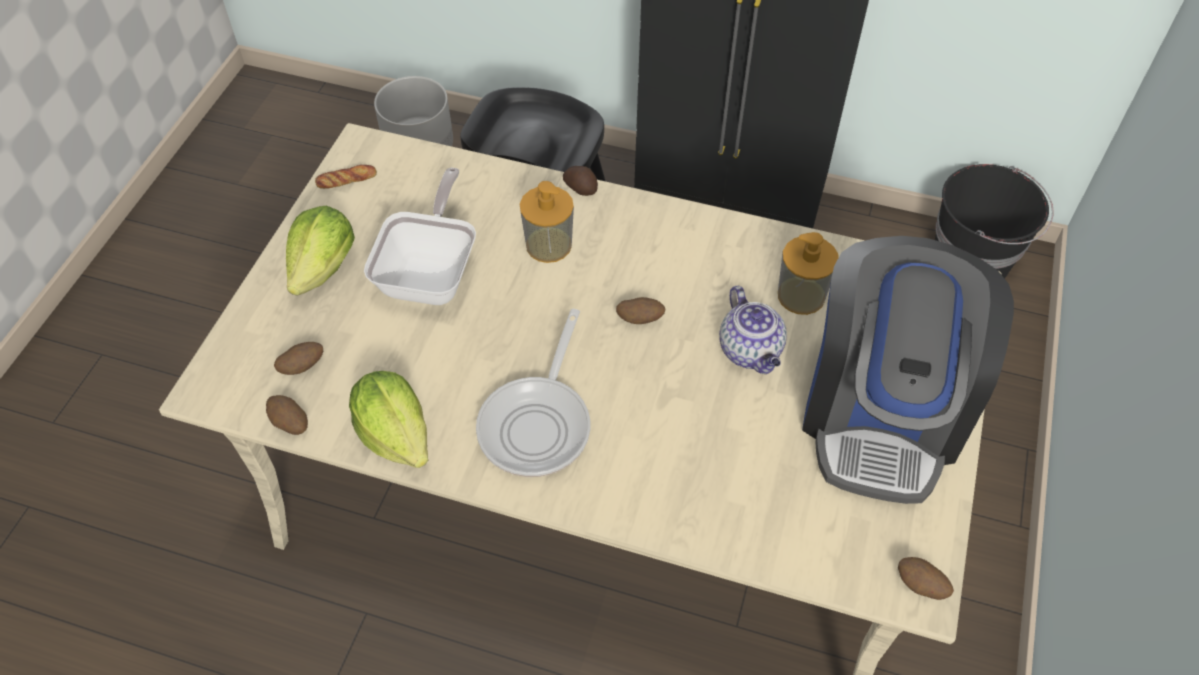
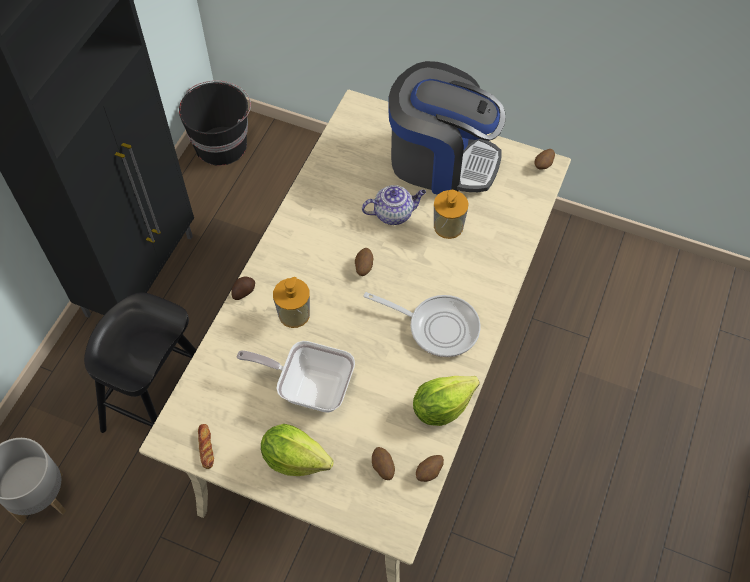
camera: 85 degrees left, 5 degrees up
soap dispenser [778,232,839,315] -> soap dispenser moved to [434,190,469,239]

